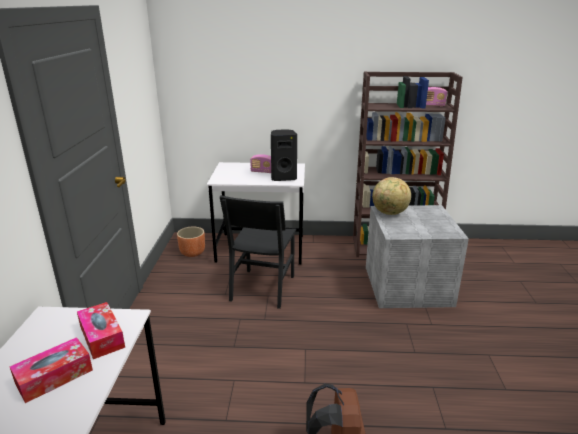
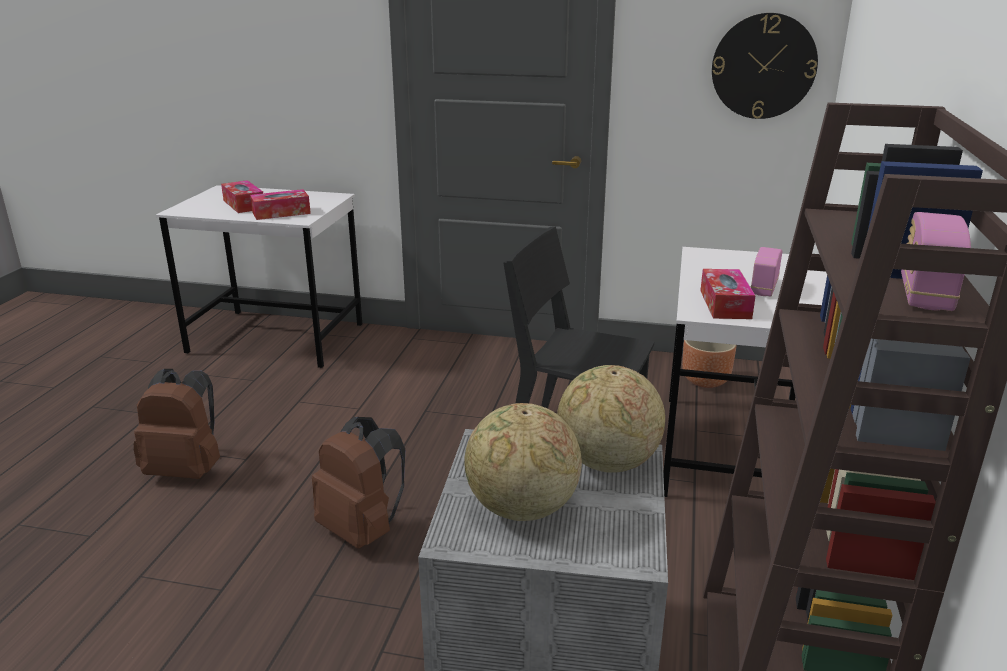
camera: 100 degrees right, 0 degrees up
black speaker [271,129,297,181] -> tissue box [700,269,755,319]
none -> brown backpack [312,417,405,549]
none -> globe [464,403,582,521]
none -> wall clock [712,13,818,119]

